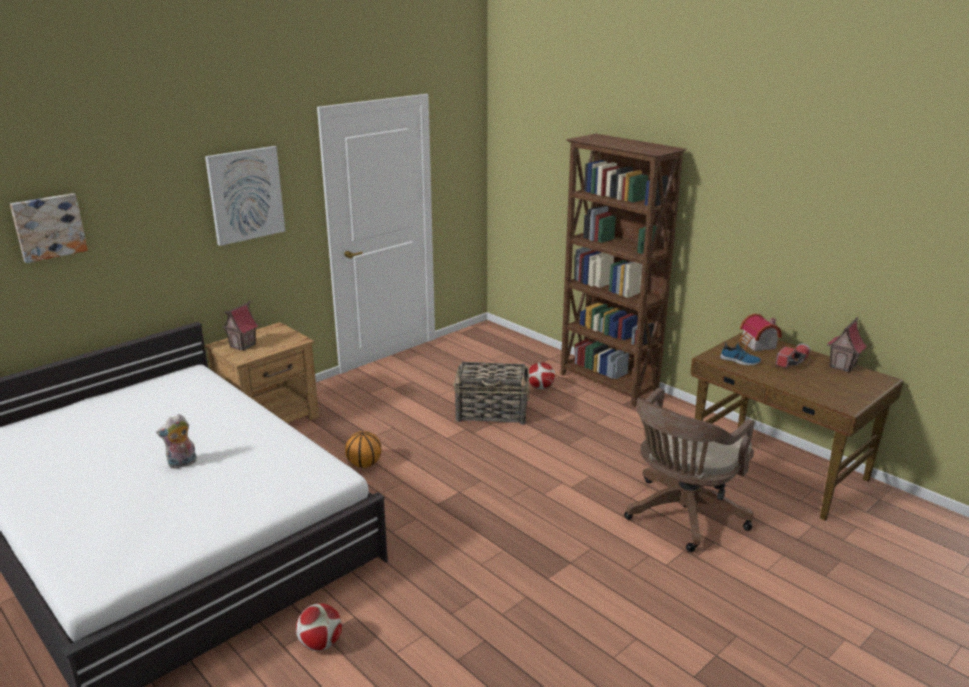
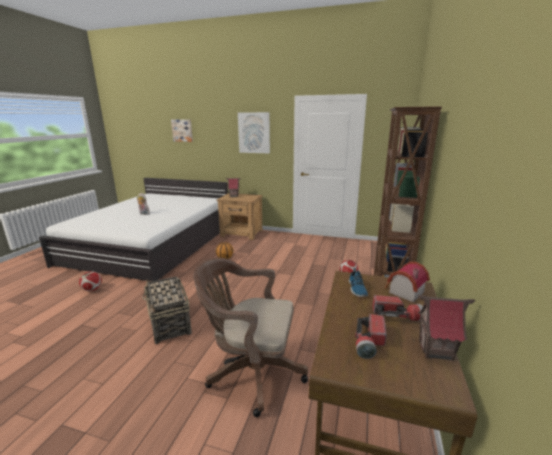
camera: 60 degrees right, 5 degrees down
basket [453,362,529,425] -> basket moved to [142,276,192,344]
none -> flashlight [355,314,387,359]

